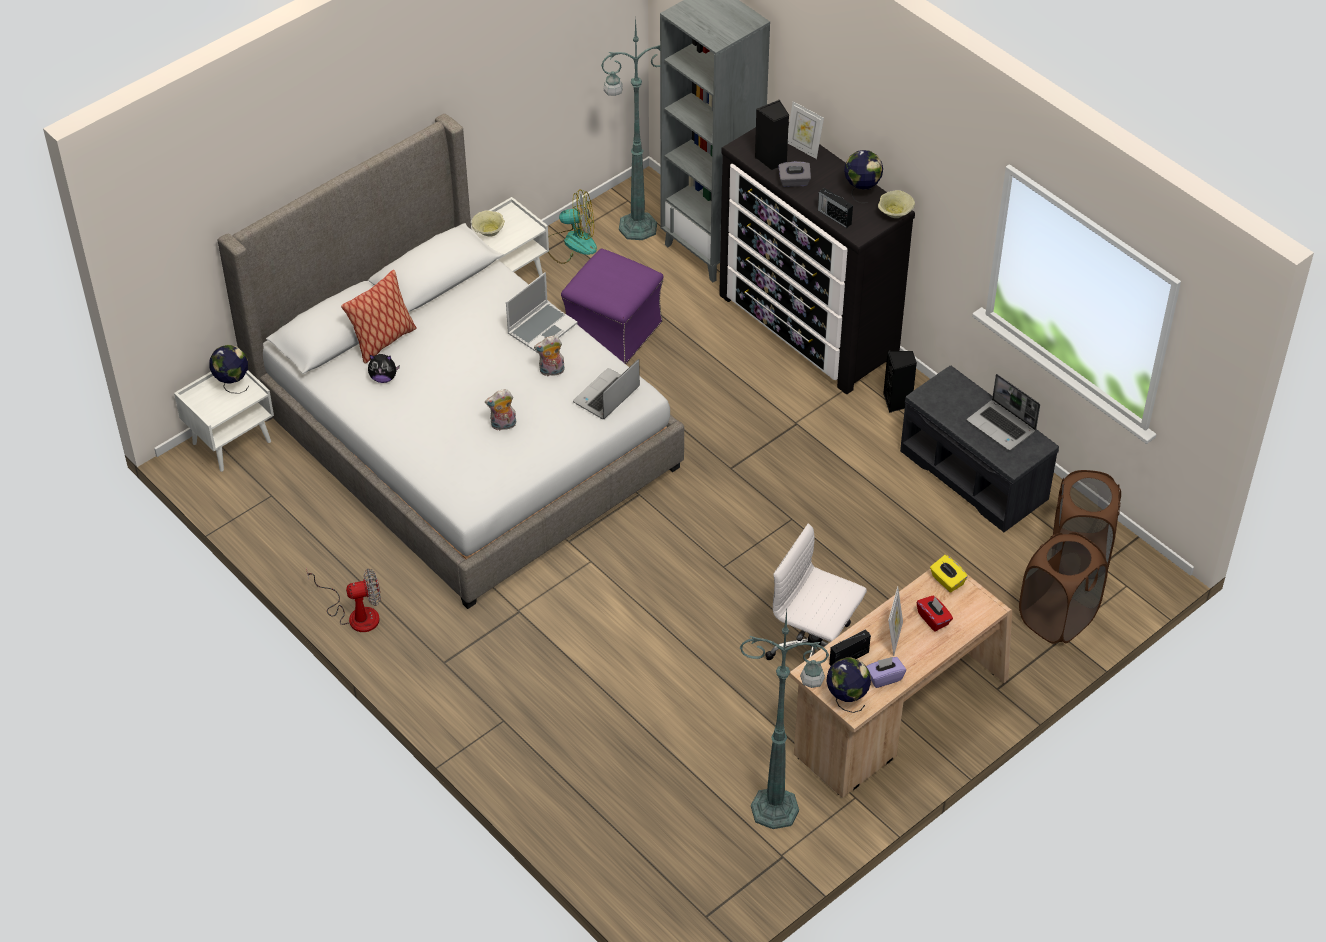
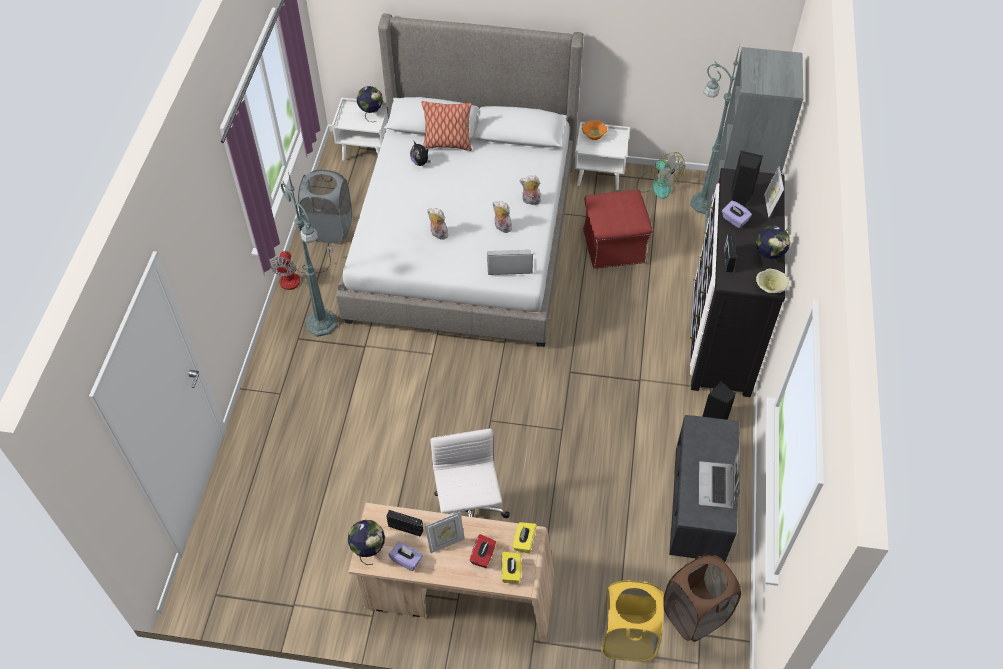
camera: 50 degrees right, 5 degrees up
fan [306,568,381,632] -> fan turned 60 degrees clockwise [270,246,333,290]
beige bowl [471,210,505,237] -> orange bowl [582,120,608,140]
laptop [506,272,578,354] -> plush toy [520,175,541,205]
purple ottoman [561,248,663,364] -> red ottoman [583,190,653,269]
green floor lamp [740,611,829,829] -> green floor lamp moved to [281,172,338,337]
grey tissue box [778,162,811,187] -> purple tissue box [722,201,752,228]
brown laundry basket [1019,532,1108,644] -> yellow laundry basket [602,580,664,662]
none -> grey laundry basket [298,169,352,243]
none -> yellow tissue box [501,552,521,583]

